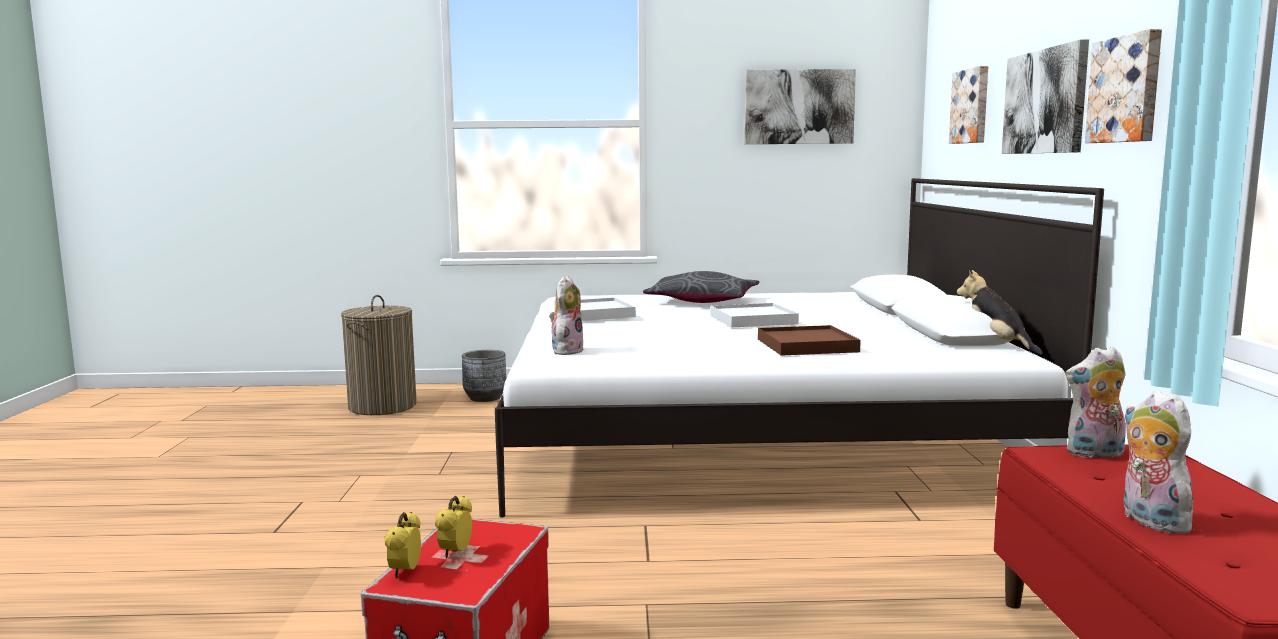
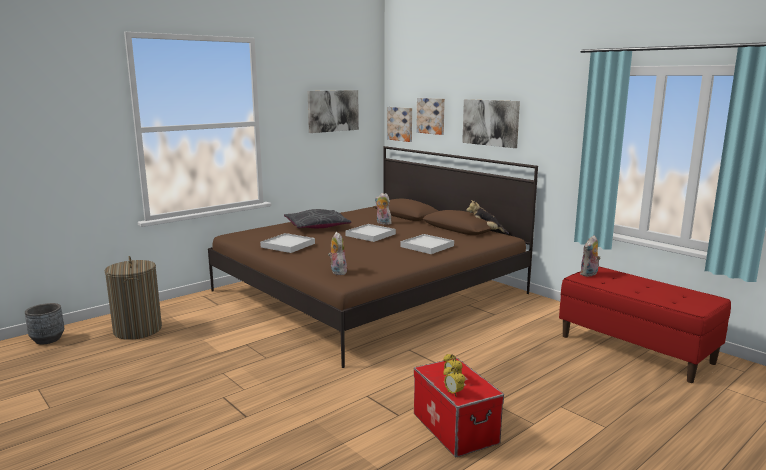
camera: 40 degrees left, 5 degrees up
grey planter [462,350,506,402] -> grey planter moved to [25,303,64,344]
white bed [495,178,1104,518] -> brown bed [208,146,538,368]
brown tray [758,325,861,356] -> white tray [401,234,454,254]
picture [1085,29,1162,143] -> picture moved to [387,107,412,142]
plush toy [1123,390,1201,534] -> plush toy moved to [375,193,392,225]

